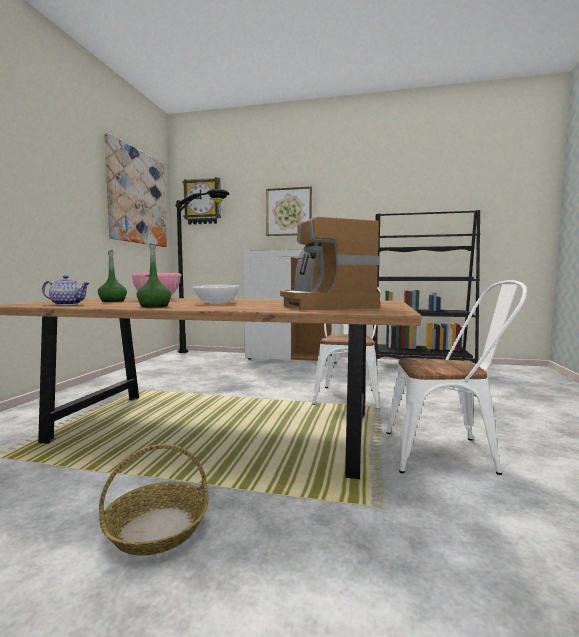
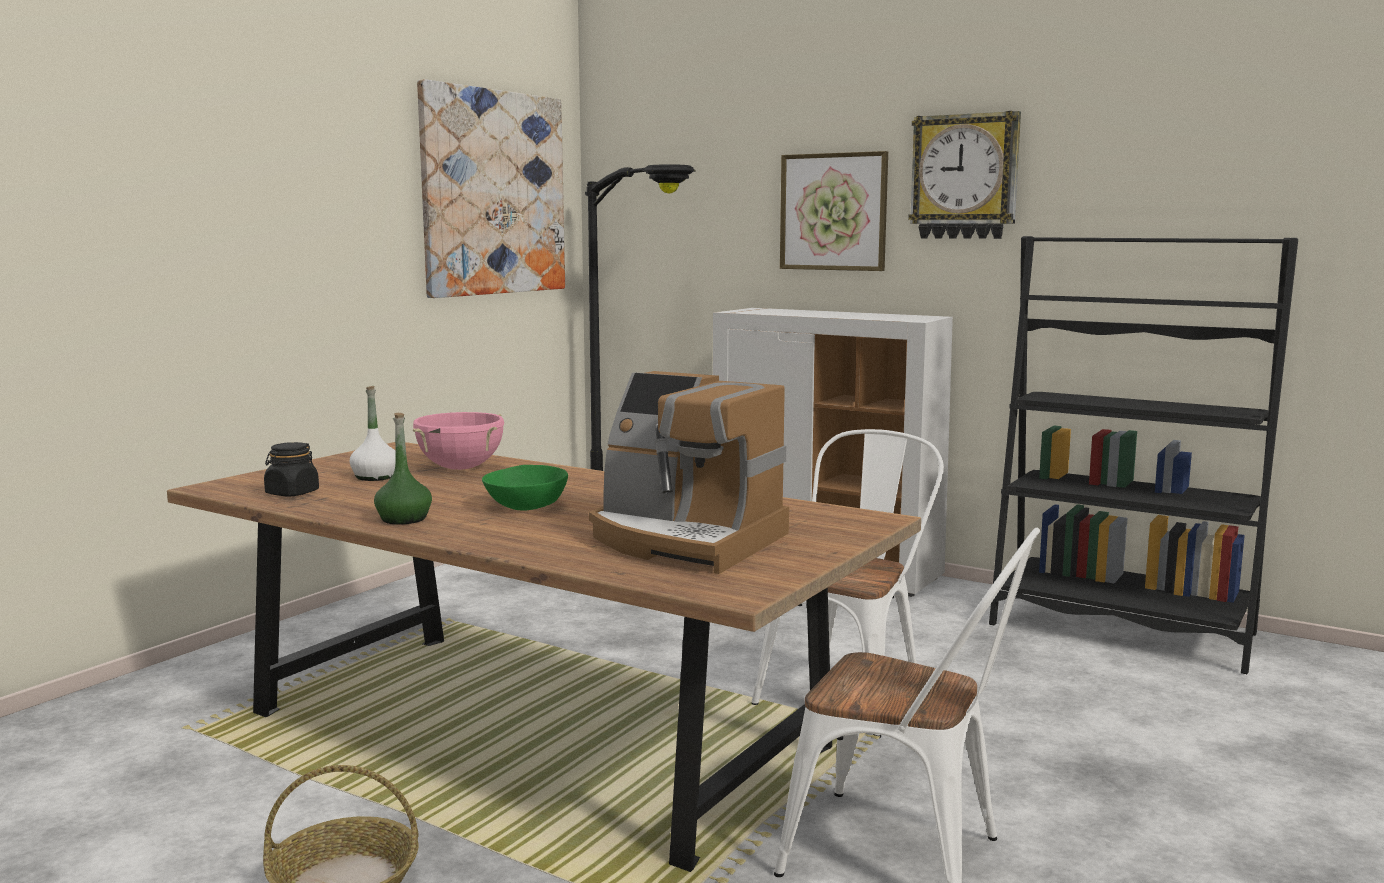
camera: 20 degrees right, 5 degrees up
teapot [42,275,90,305] -> black jar [264,442,319,496]
green bottle [98,250,127,302] -> white bottle [350,386,395,481]
wall clock [183,177,221,225] -> wall clock moved to [908,111,1021,239]
white bowl [193,285,239,304] -> green bowl [482,465,568,510]
coffee machine [280,217,380,310] -> coffee machine turned 60 degrees counterclockwise [589,371,789,574]

